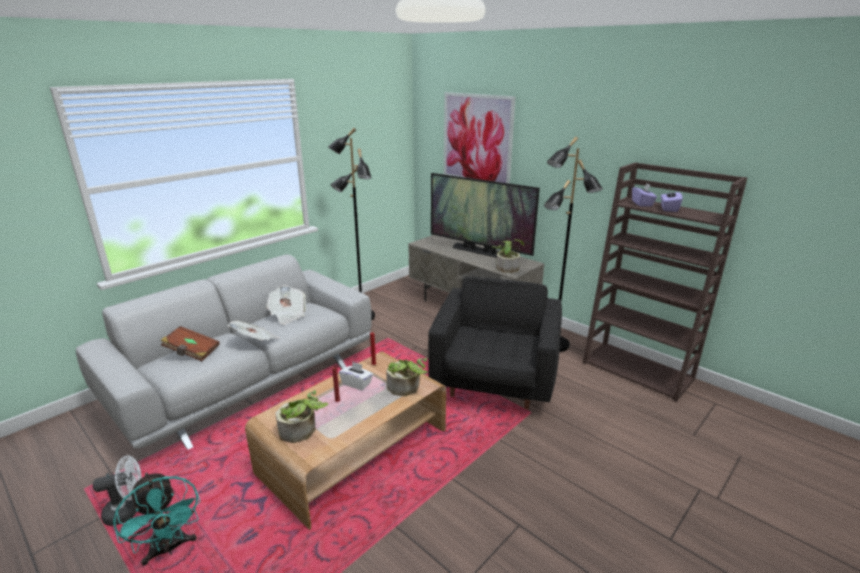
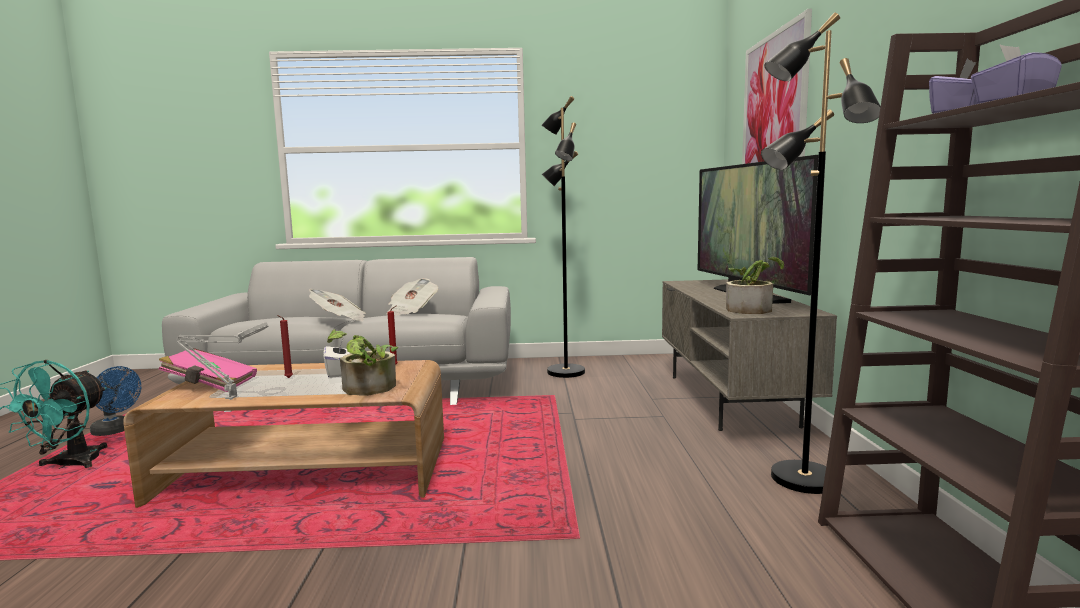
camera: 45 degrees right, 15 degrees down
white fan [93,455,141,526] -> blue fan [90,366,141,436]
brown book [160,326,220,361] -> none
potted plant [275,390,328,443] -> pink book [159,348,257,392]
black armchair [428,277,562,410] -> none
none -> grey table lamp [176,322,268,400]

